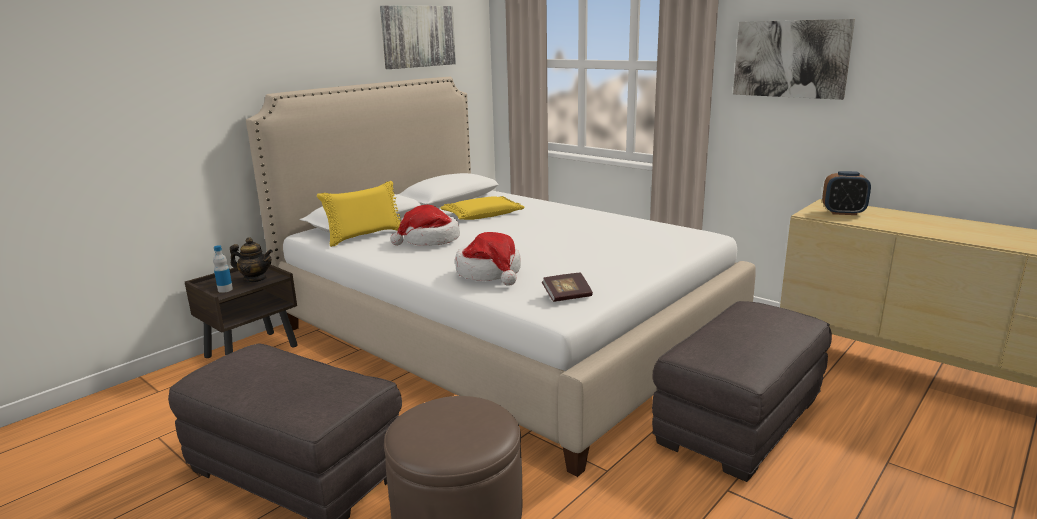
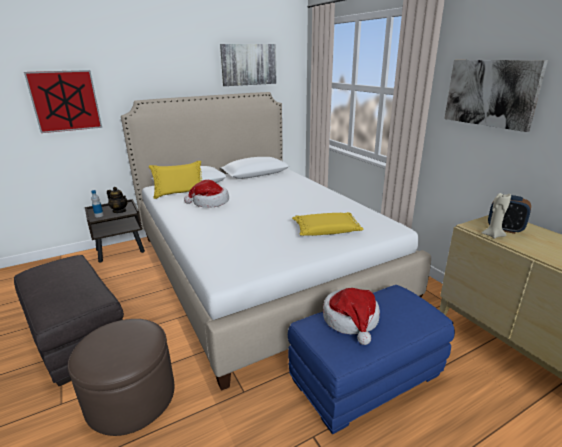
camera: 20 degrees right, 5 degrees up
yellow pillow [440,196,525,220] -> yellow pillow moved to [292,212,364,236]
hat [455,232,521,286] -> hat moved to [323,288,380,345]
book [542,272,593,302] -> none
grey ottoman [652,301,832,482] -> blue ottoman [288,285,455,434]
none -> picture [24,70,102,133]
none -> beige candle [482,193,511,239]

